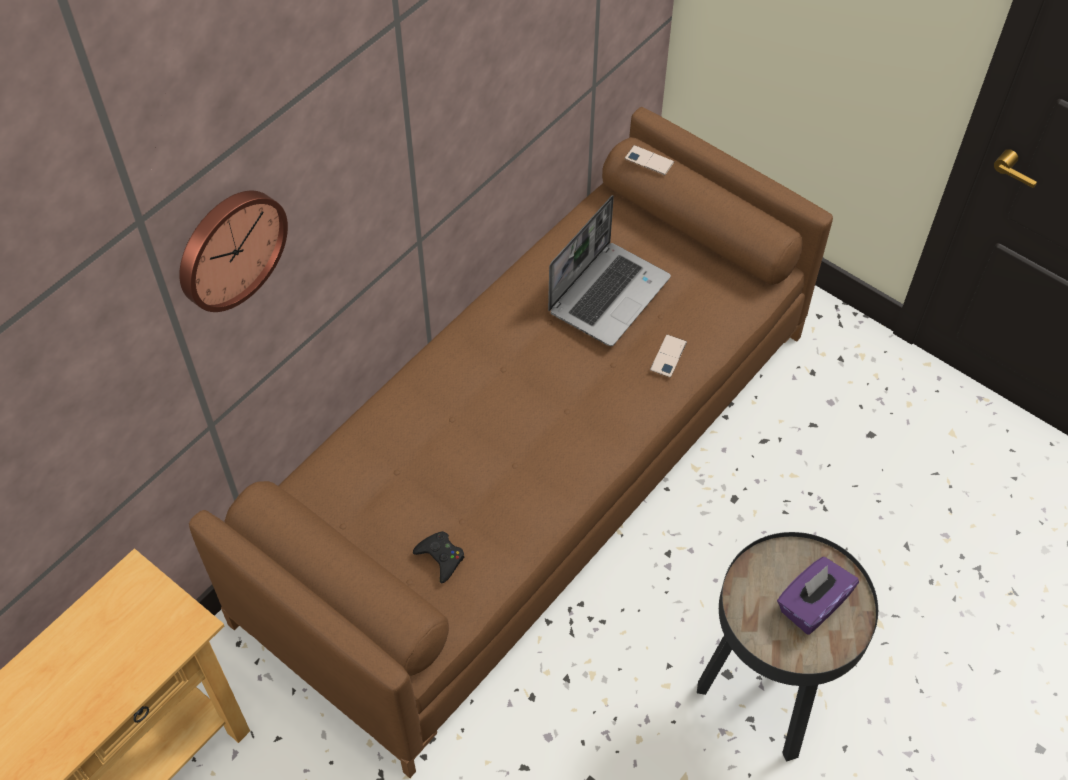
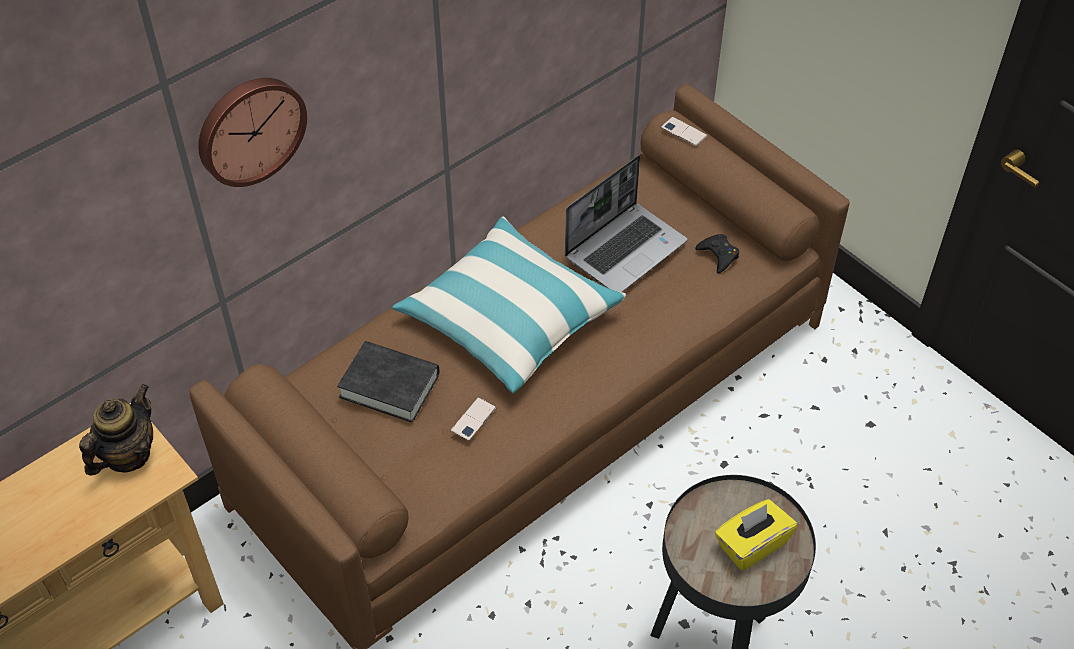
camera: 10 degrees right, 5 degrees down
black game controller [413,531,464,583] -> black game controller moved to [695,234,739,273]
phone [650,334,687,378] -> phone moved to [451,397,497,441]
purple tissue box [777,557,859,635] -> yellow tissue box [715,499,797,571]
none -> teapot [79,384,153,475]
none -> black book [337,341,439,423]
none -> pillow [392,217,626,394]

